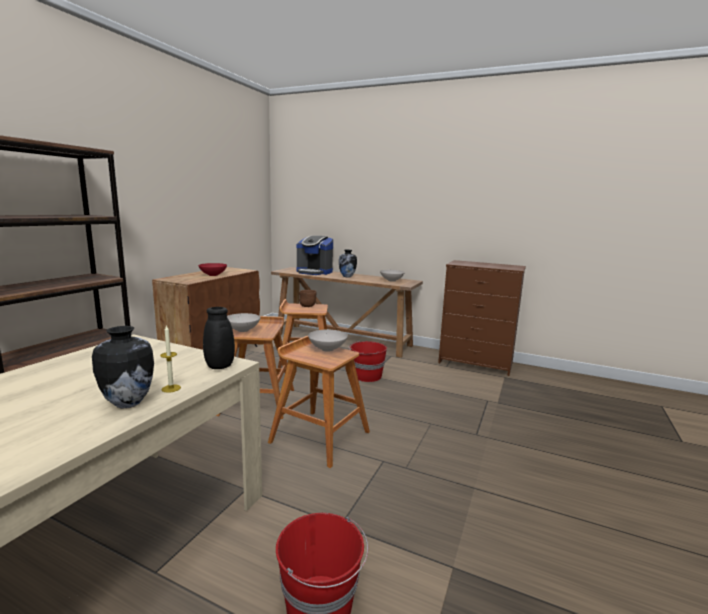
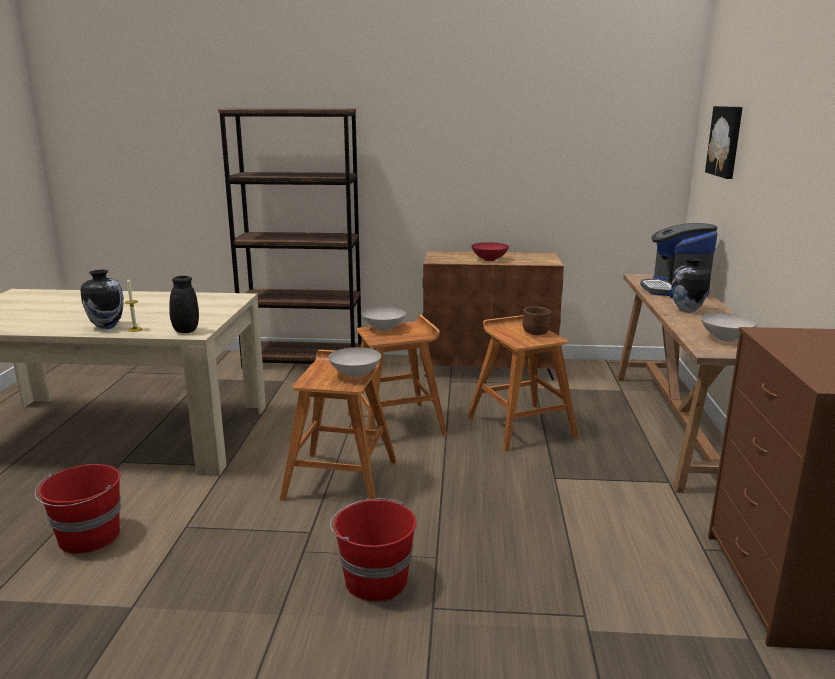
camera: 70 degrees right, 5 degrees up
red bucket [349,341,387,382] -> red bucket moved to [330,498,416,601]
none -> picture [705,106,743,179]

